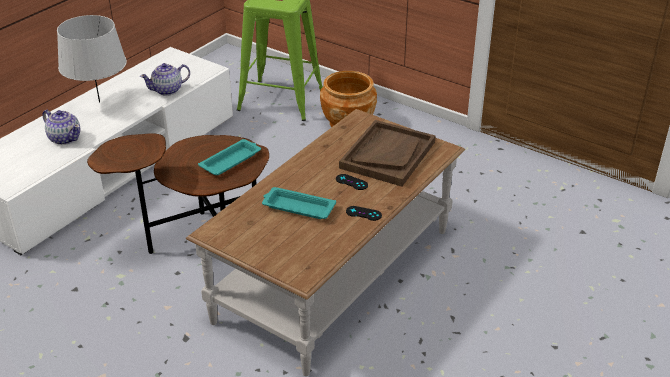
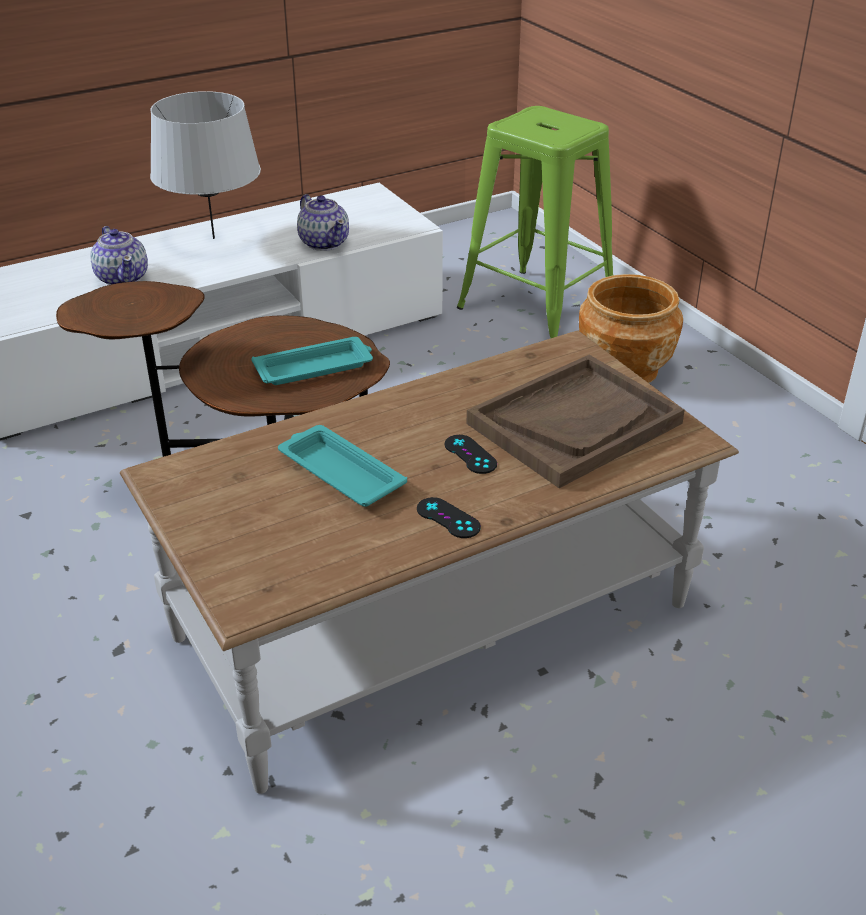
camera: 25 degrees right, 0 degrees up
teapot [140,63,190,96] -> teapot turned 120 degrees counterclockwise [297,194,349,251]

